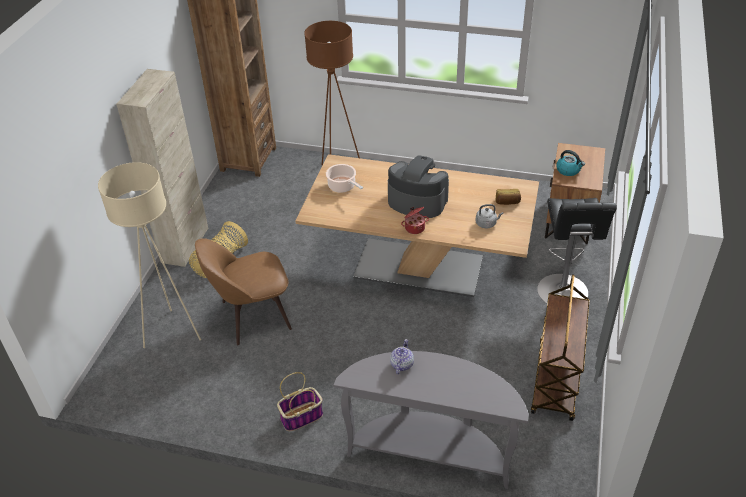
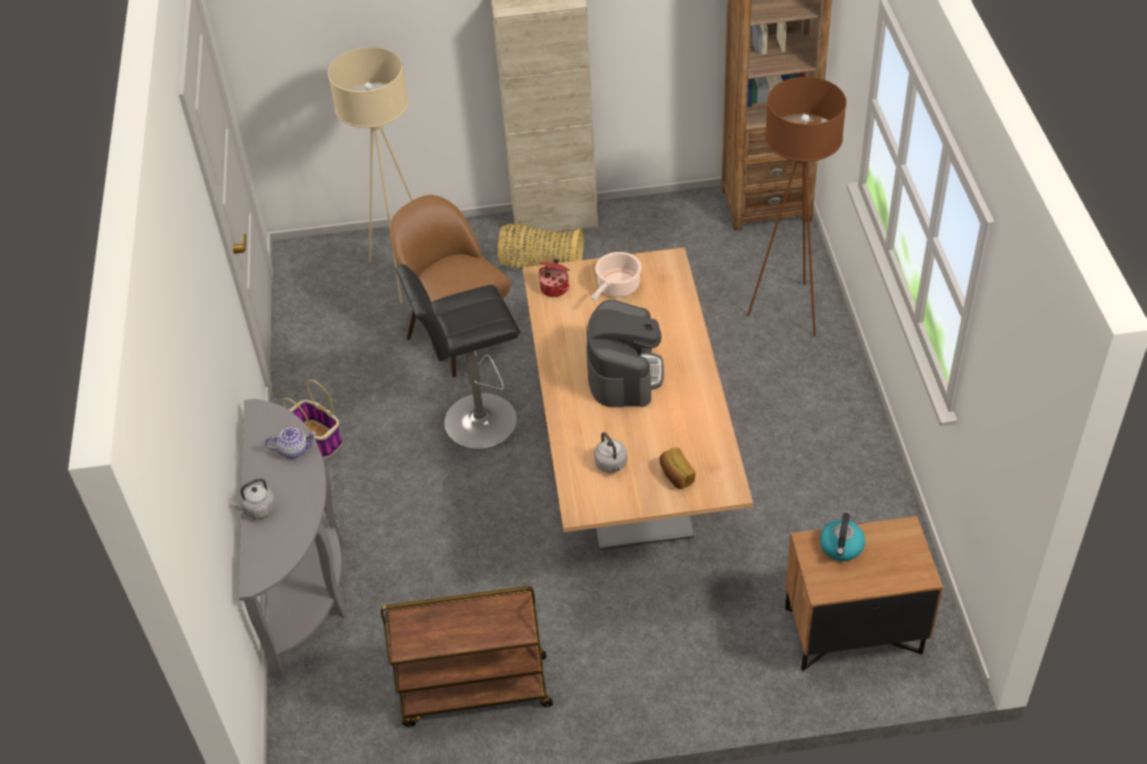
camera: 70 degrees right, 5 degrees up
cooking pot [401,207,429,234] -> cooking pot moved to [539,258,570,297]
black stool [537,198,617,303] -> black stool moved to [396,264,519,449]
none -> grey kettle [229,478,276,519]

